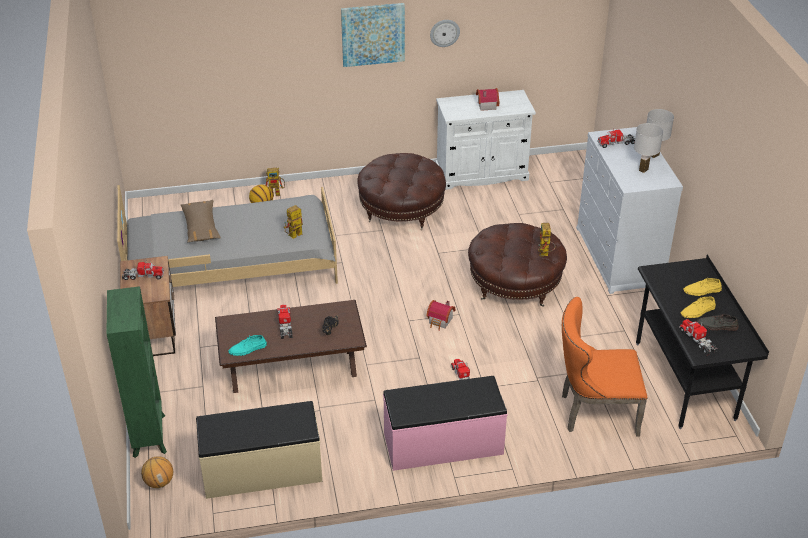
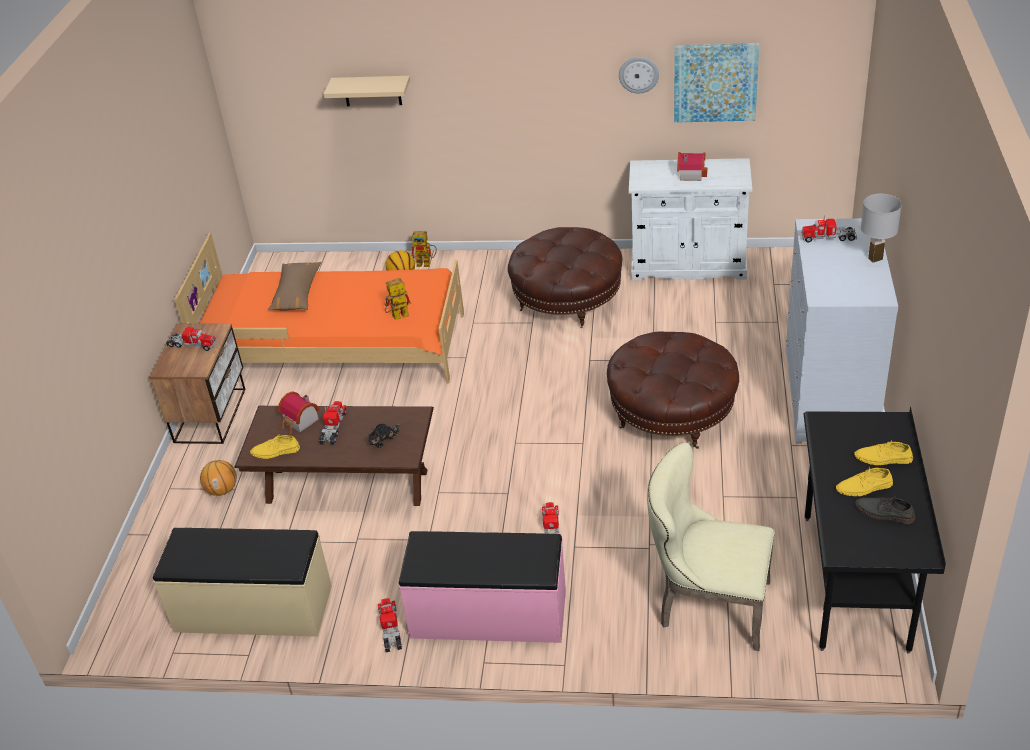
camera: 20 degrees right, 0 degrees up
green bookcase [106,286,167,458] -> none
grey bed [117,185,338,287] -> orange bed [174,233,464,384]
basketball [141,456,173,488] -> basketball moved to [200,460,237,496]
turquoise shoe [228,335,267,356] -> yellow shoe [250,435,300,459]
picture [341,3,405,67] -> picture moved to [674,43,759,123]
toy house [426,300,456,331] -> toy house moved to [278,391,320,434]
toy robot [538,223,555,256] -> none
orange chair [562,297,647,437] -> beige chair [647,443,775,651]
white table lamp [634,123,663,173] -> none
toy truck [679,319,717,355] -> toy truck moved to [378,598,402,652]
none -> beige shelf [324,76,410,106]

